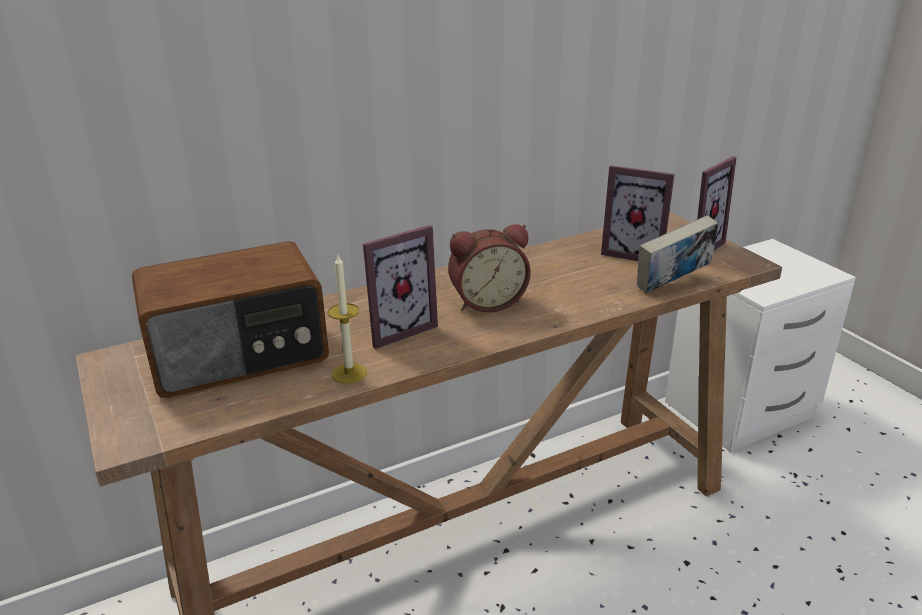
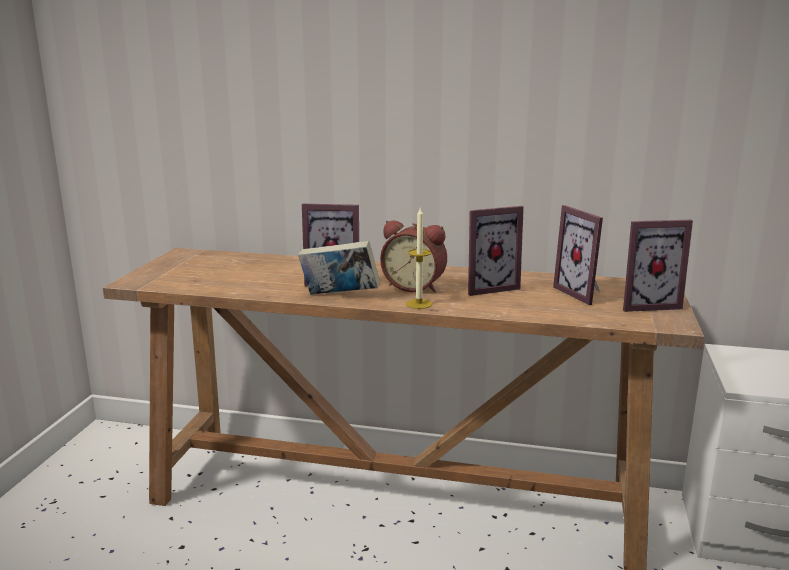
camera: 40 degrees right, 10 degrees down
radio [132,241,329,398] -> none
candle [328,255,367,383] -> candle moved to [406,208,432,309]
book [637,215,718,293] -> book moved to [298,241,380,295]
none -> picture frame [468,206,524,296]

